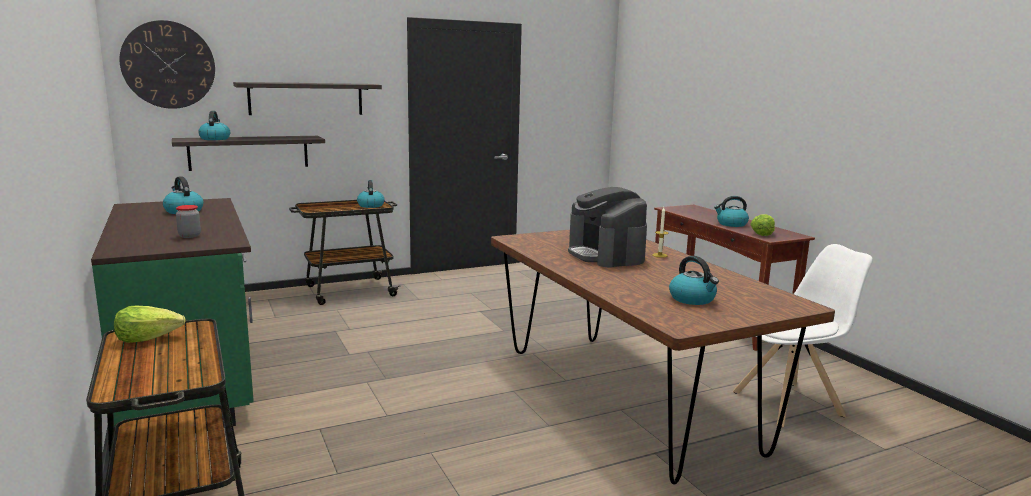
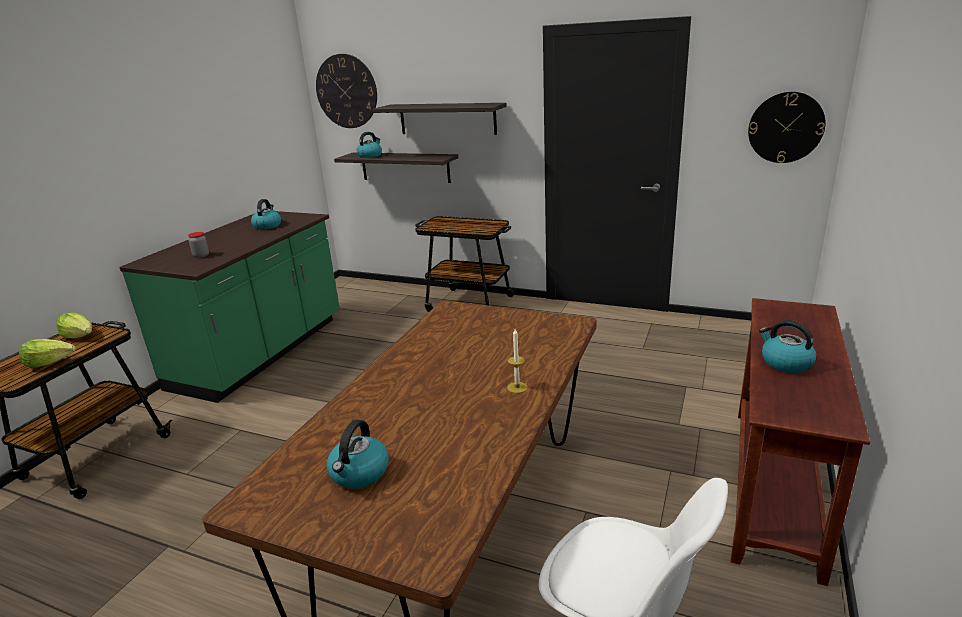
camera: 50 degrees right, 10 degrees up
kettle [357,180,385,208] -> none
coffee machine [568,187,647,267] -> none
lettuce [750,214,775,236] -> lettuce moved to [19,339,76,368]
none -> wall clock [748,92,825,163]

